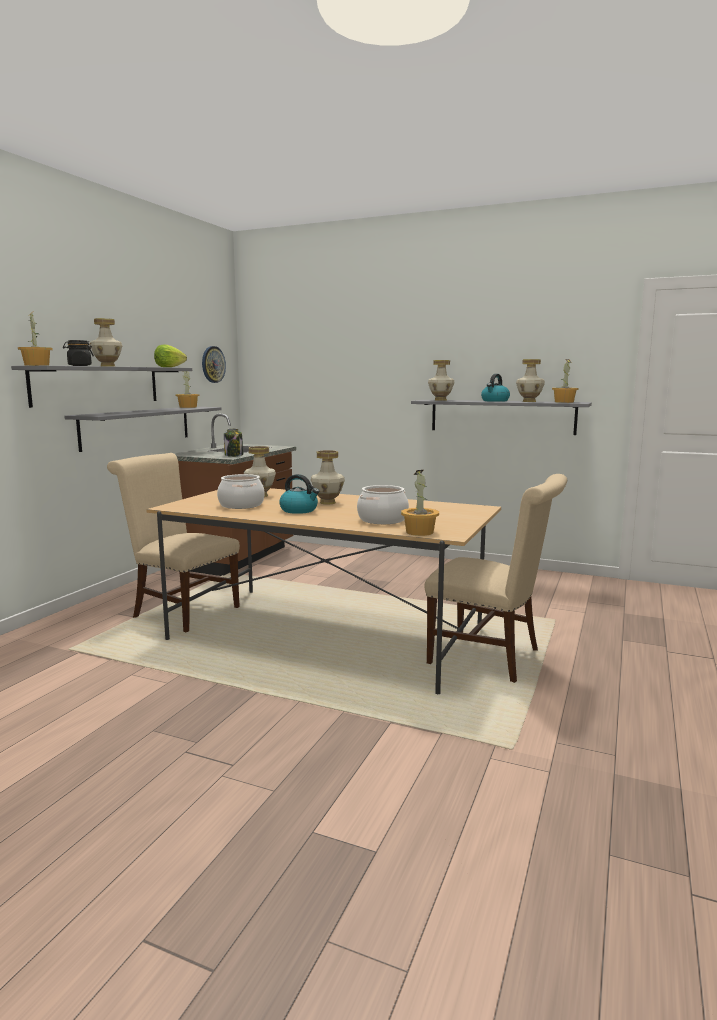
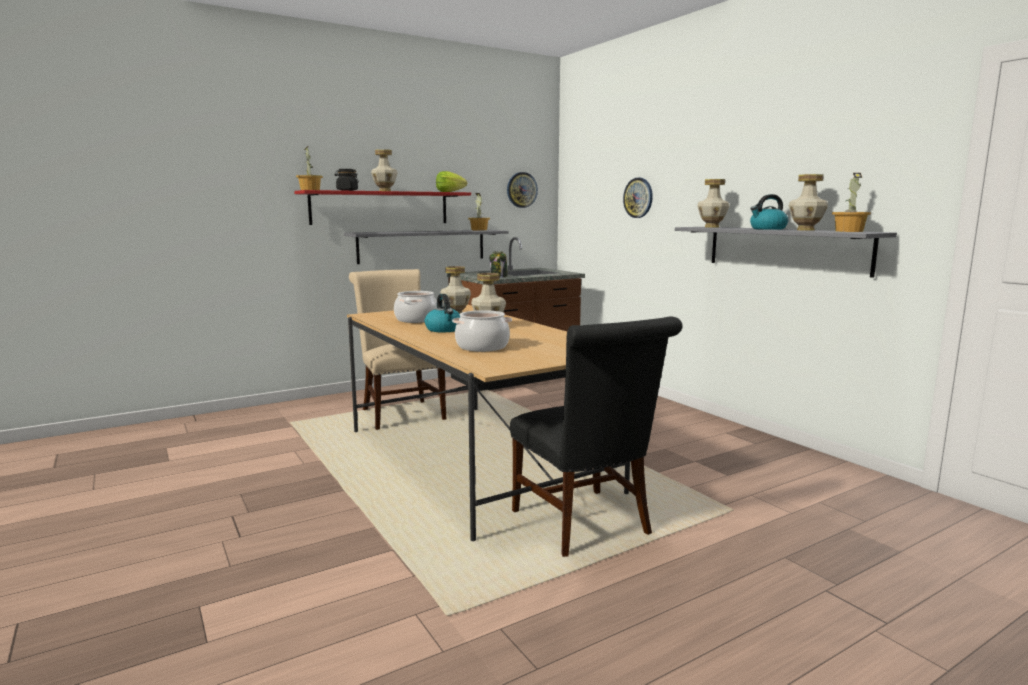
camera: 35 degrees right, 0 degrees up
grey shelf [11,366,192,408] -> red shelf [294,190,471,225]
potted plant [401,470,439,536] -> none
beige chair [425,474,567,683] -> black chair [510,317,683,557]
none -> wall clock [623,178,653,218]

